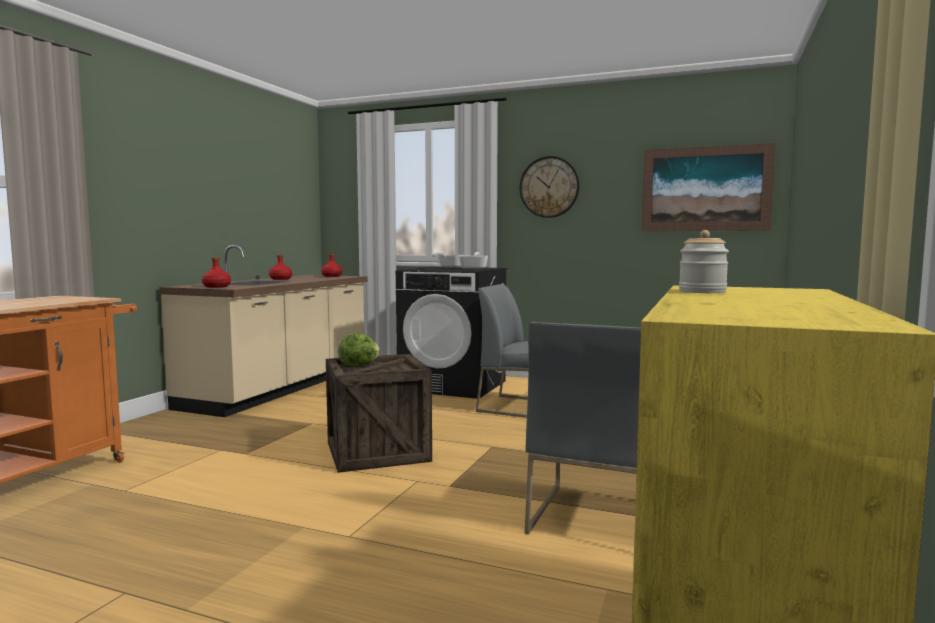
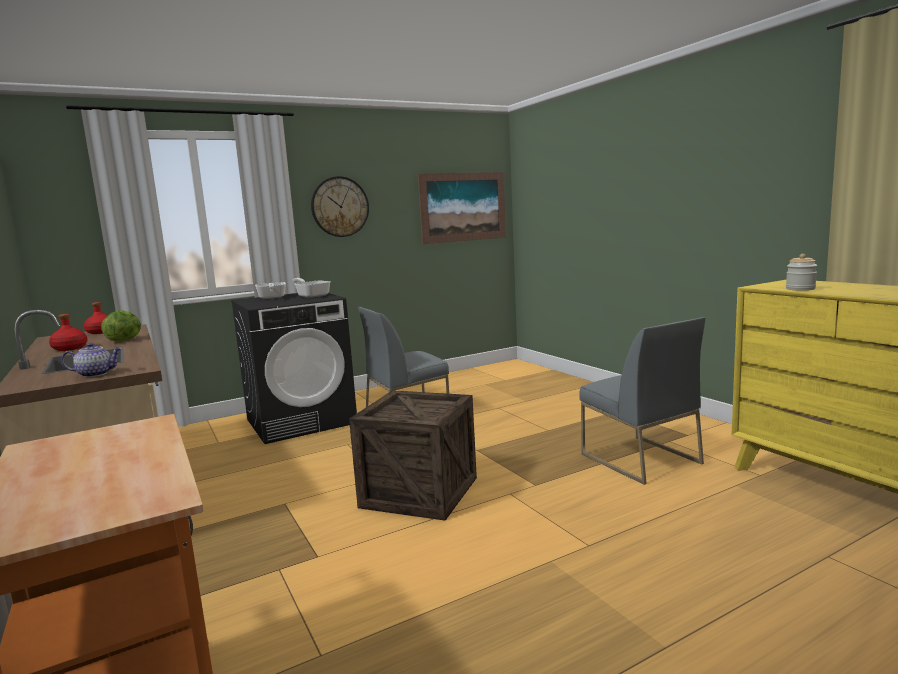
camera: 50 degrees left, 5 degrees up
red bottle [202,258,231,288] -> teapot [61,343,122,377]
lettuce [338,333,380,366] -> lettuce moved to [101,310,141,341]

